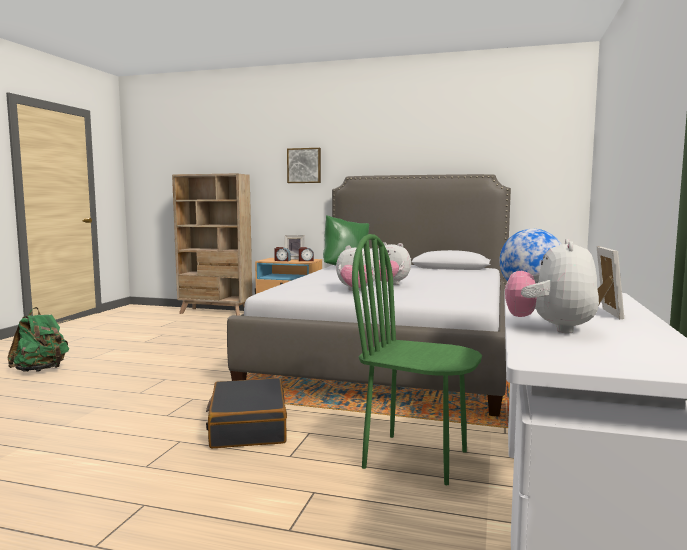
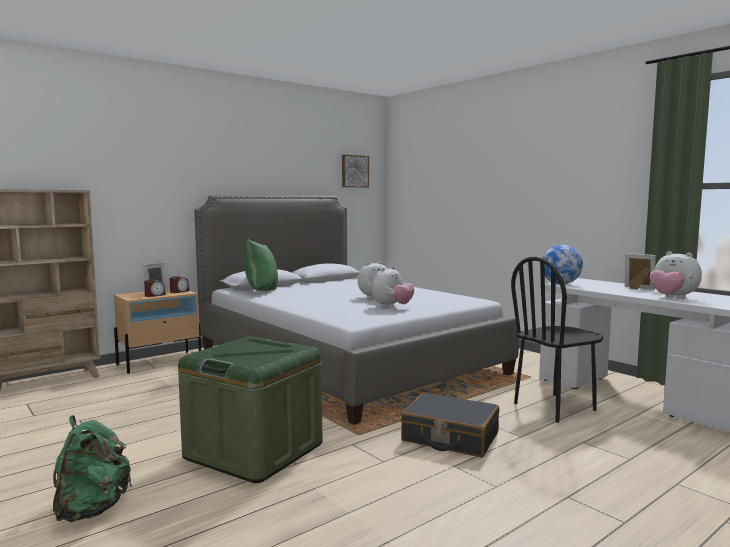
camera: 55 degrees left, 0 degrees up
picture [287,148,321,183] -> picture moved to [342,155,369,188]
green chair [352,234,482,485] -> black chair [511,257,603,423]
none -> green storage box [178,336,322,483]

